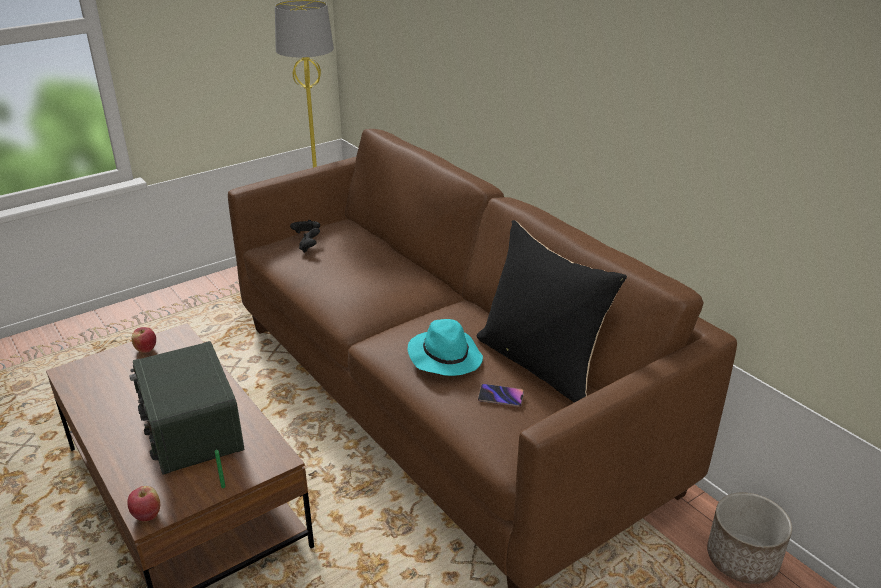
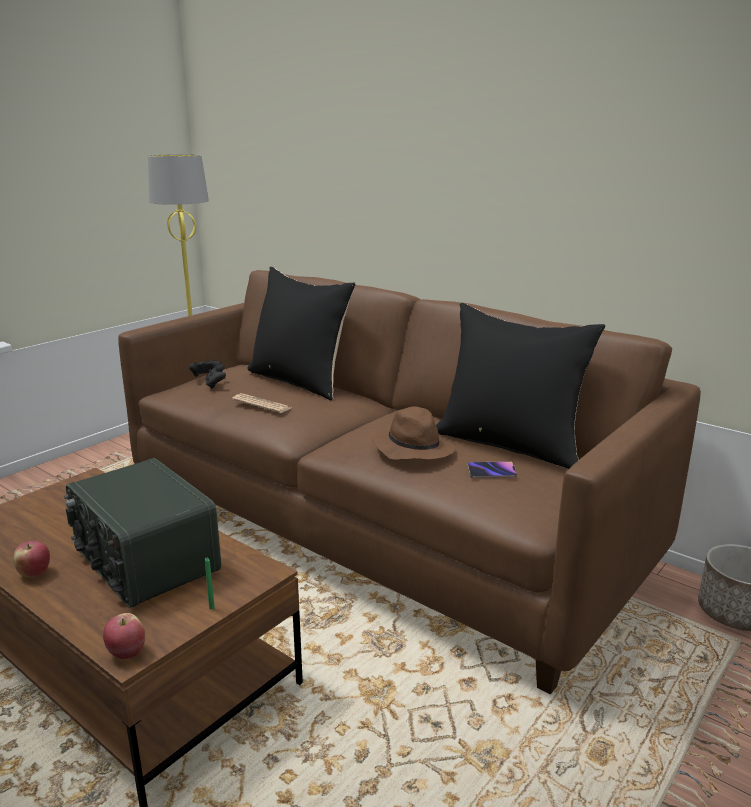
camera: 15 degrees left, 10 degrees down
apple [132,327,156,353] -> apple moved to [13,541,50,578]
turquoise hat [408,319,483,376] -> brown hat [372,406,455,460]
none -> newspaper [232,393,291,413]
none -> black pillow [247,267,356,400]

